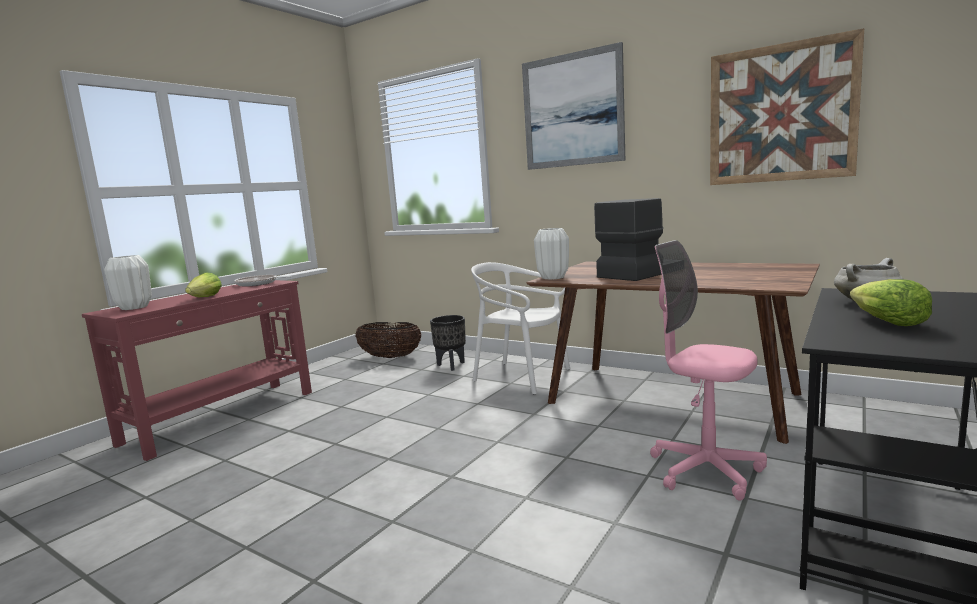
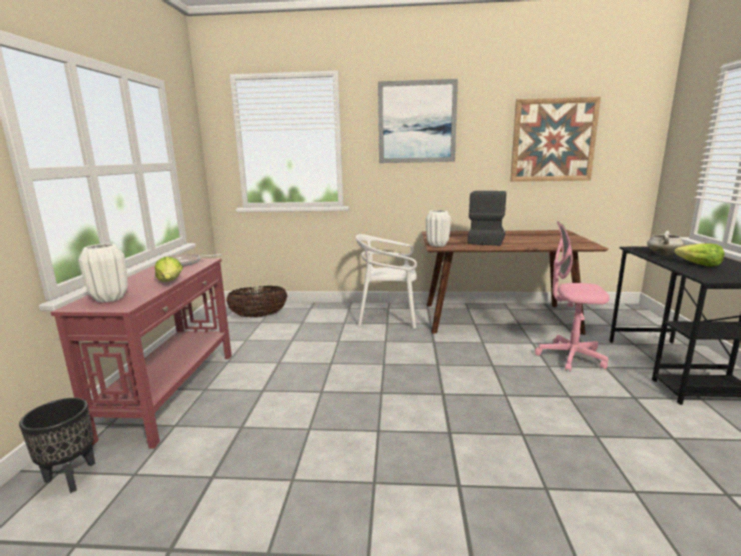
camera: 30 degrees left, 5 degrees up
black planter [430,315,466,371] -> black planter moved to [19,398,95,493]

